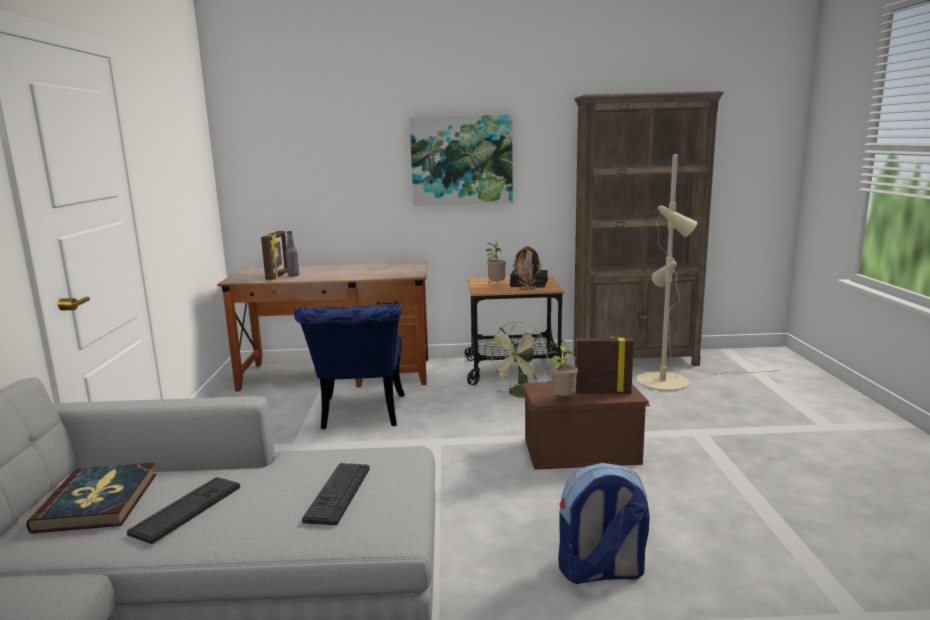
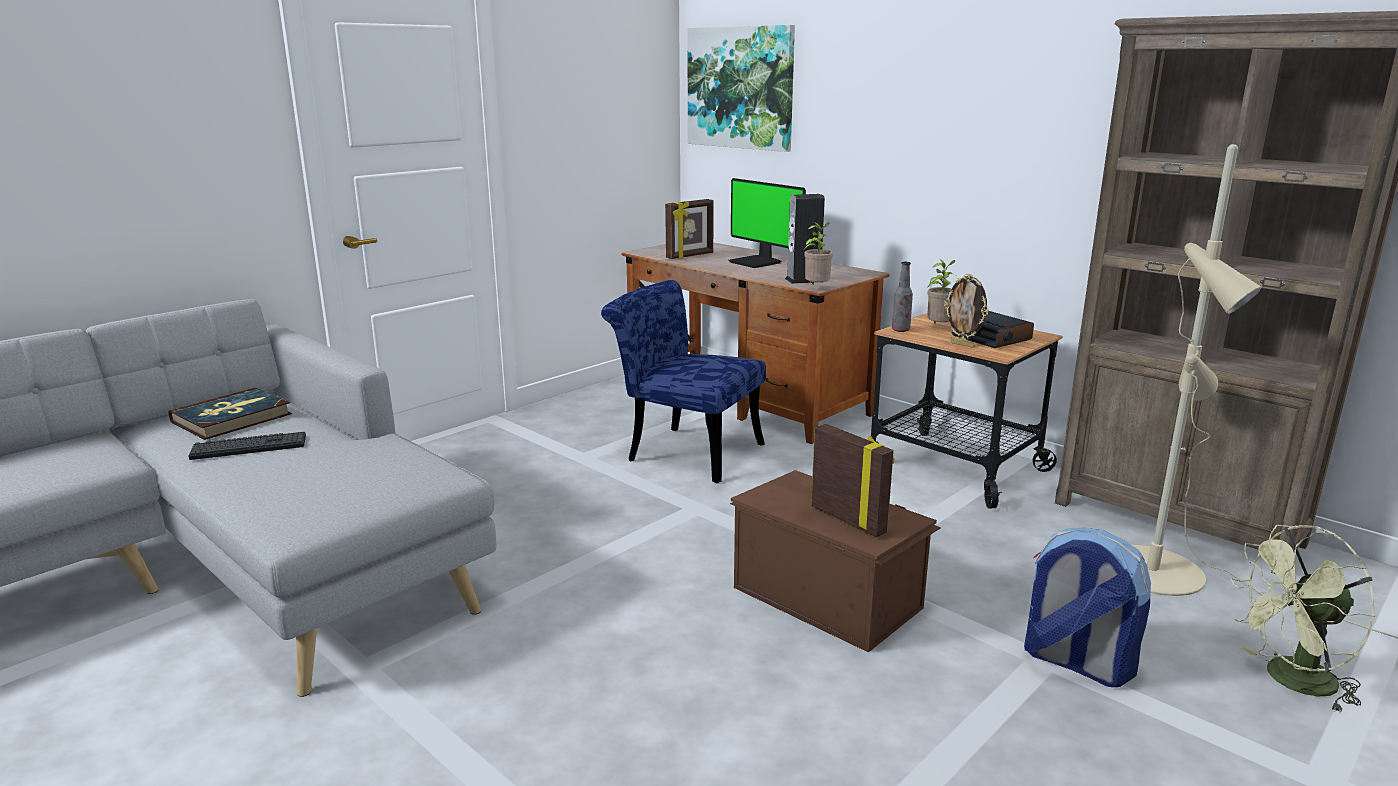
camera: 45 degrees right, 5 degrees up
bottle [286,231,299,276] -> bottle moved to [892,262,913,332]
blue chair [294,304,405,429] -> blue chair turned 75 degrees clockwise [601,280,766,483]
keyboard [302,463,370,525] -> none
picture [409,114,513,206] -> picture moved to [687,25,795,152]
green fan [487,322,548,398] -> green fan moved to [1231,525,1375,713]
potted plant [549,340,578,396] -> potted plant moved to [804,222,833,284]
backpack [558,463,650,584] -> backpack moved to [1024,527,1151,687]
none -> monitor [728,178,806,268]
none -> speaker [785,194,825,284]

